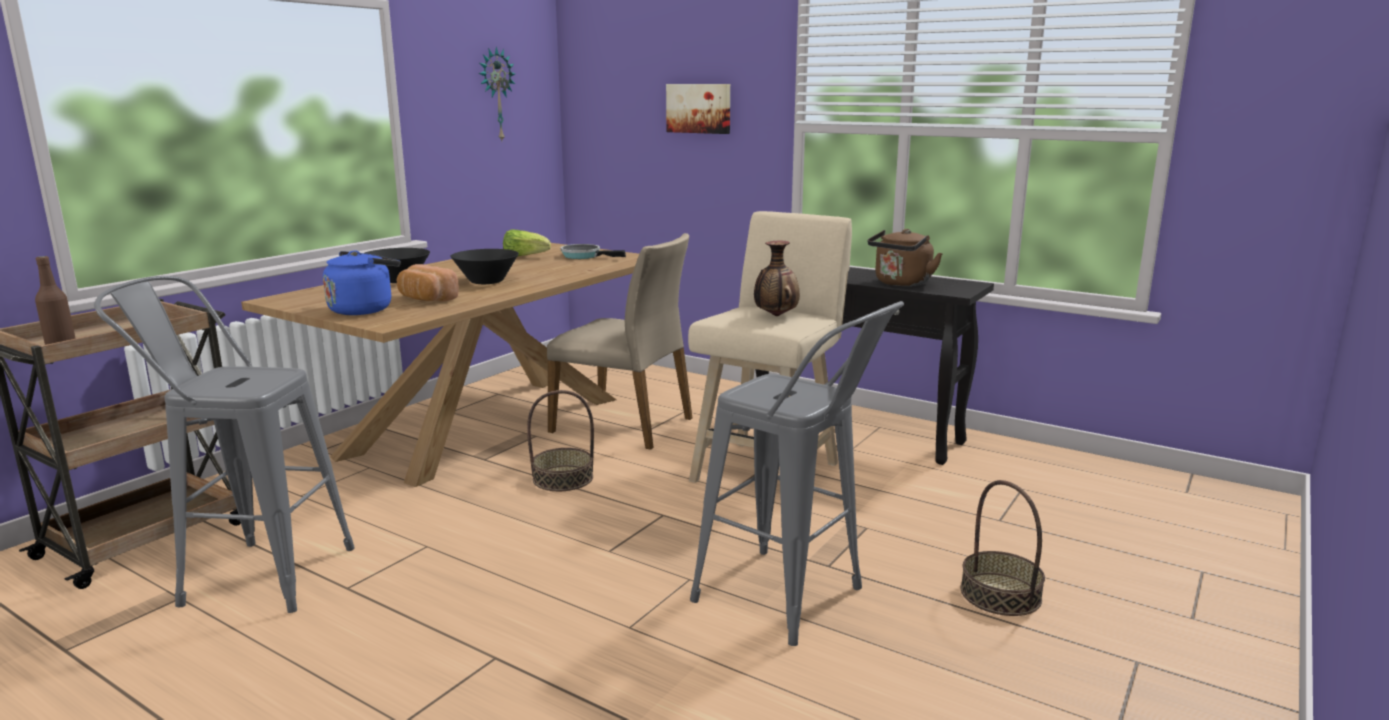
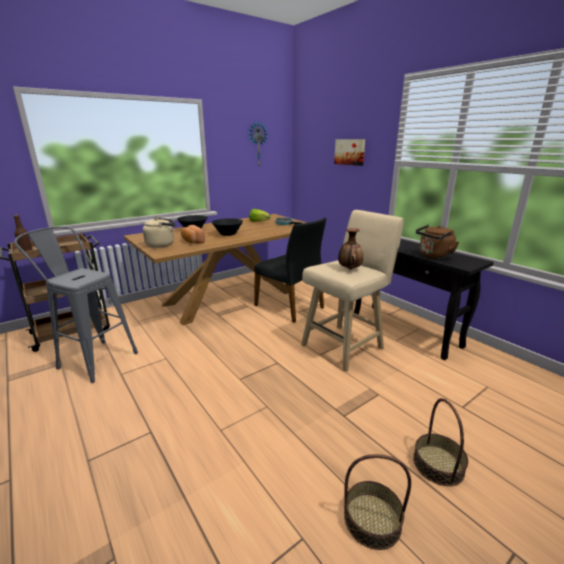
camera: 20 degrees right, 5 degrees up
blue kettle [323,251,400,315] -> beige kettle [143,217,176,248]
basket [527,390,594,491] -> basket moved to [344,454,411,550]
beige chair [547,233,692,450] -> black chair [254,217,326,323]
grey stool [690,301,904,646] -> none

